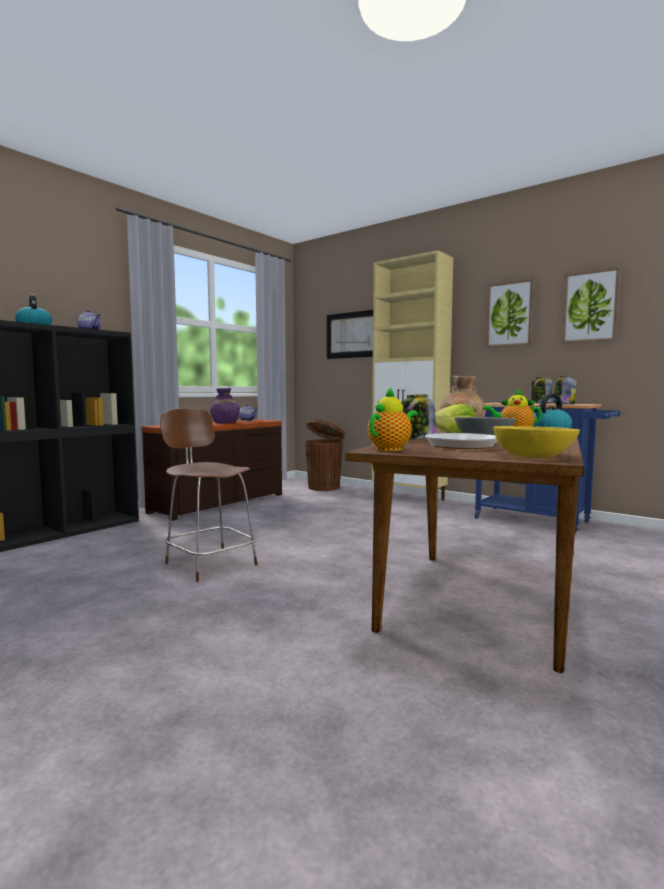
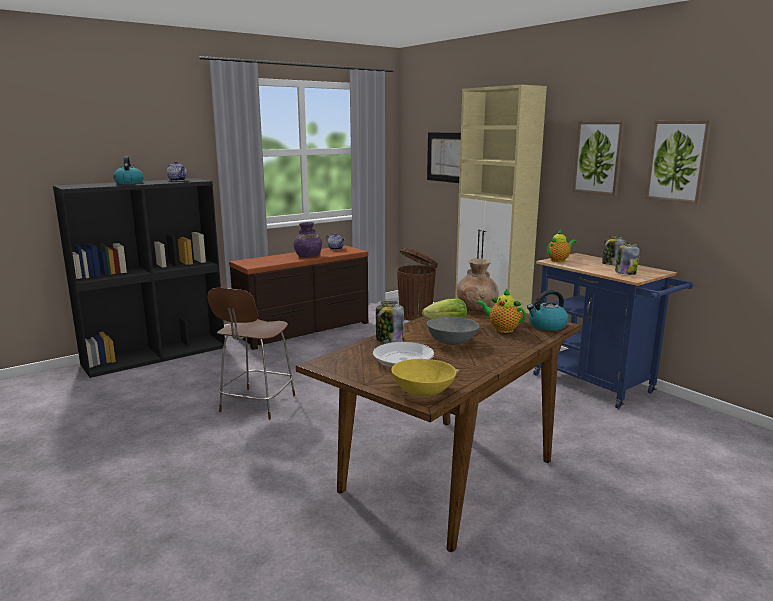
camera: 15 degrees right, 10 degrees up
brown chair [160,408,257,582] -> brown chair turned 135 degrees counterclockwise [207,288,295,420]
teapot [368,388,417,451] -> teapot moved to [547,230,576,262]

